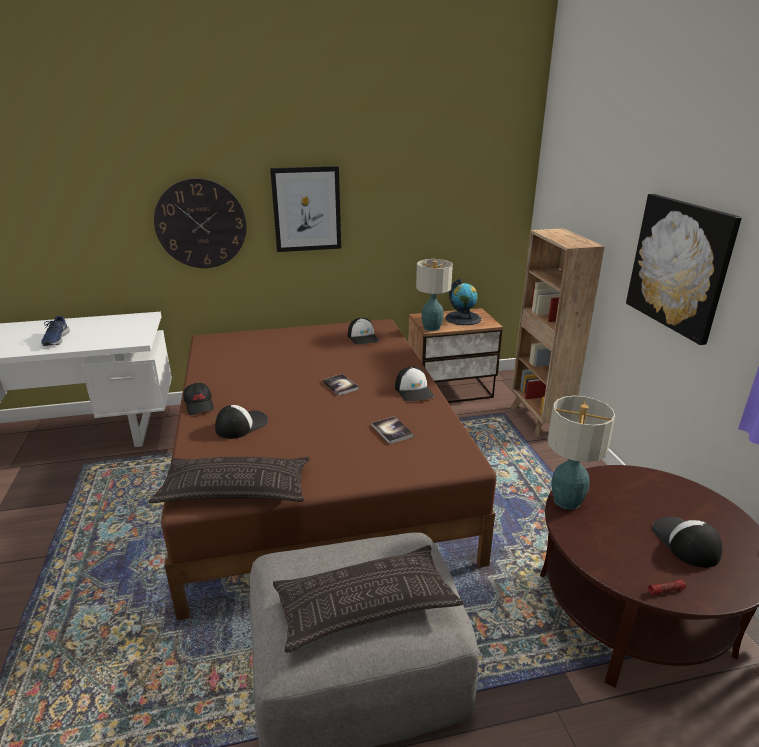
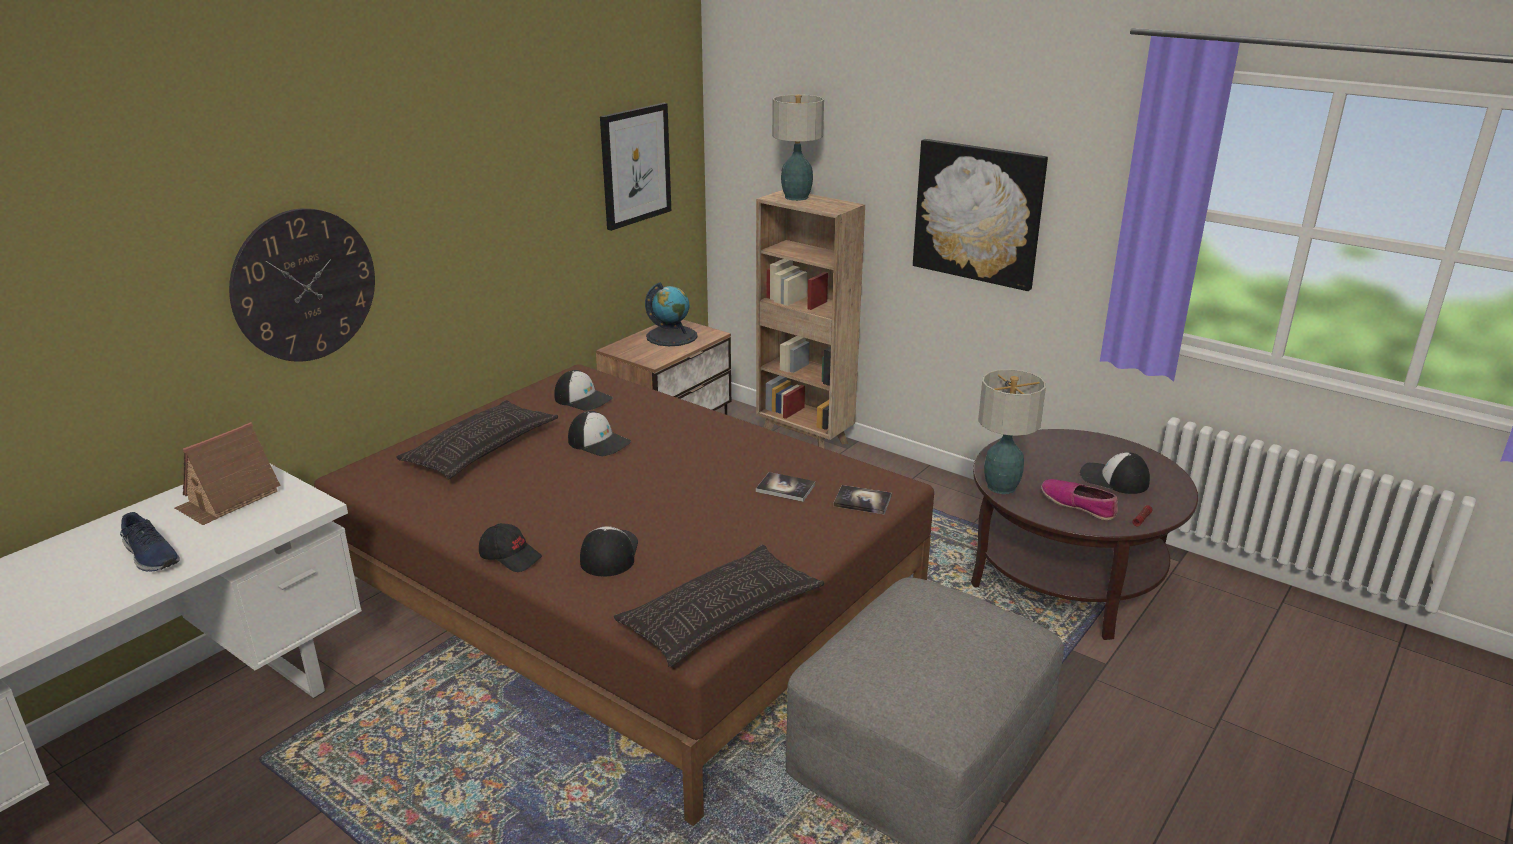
camera: 40 degrees left, 0 degrees up
picture [270,166,341,252] -> picture moved to [600,103,671,231]
pillow [273,545,463,653] -> pillow moved to [396,400,558,479]
book [322,374,359,396] -> book moved to [833,485,892,514]
cap [395,367,434,401] -> cap moved to [568,411,631,456]
table lamp [416,259,453,331] -> table lamp moved to [772,94,824,201]
none -> toy house [175,422,281,525]
none -> shoe [1041,479,1118,520]

